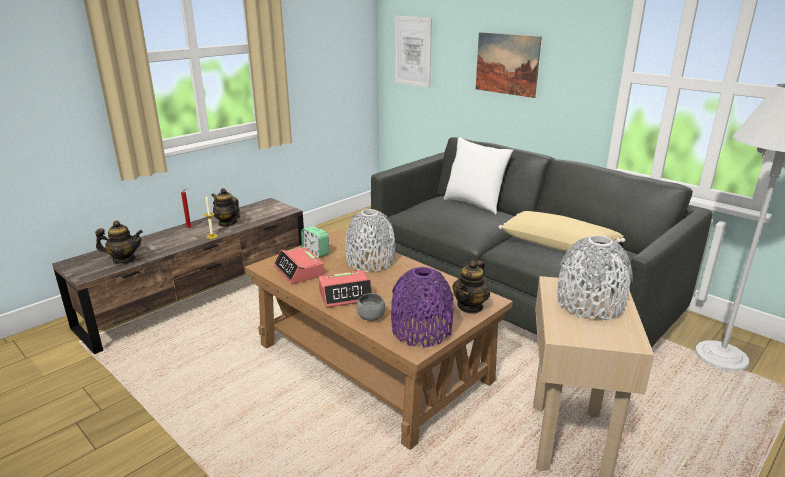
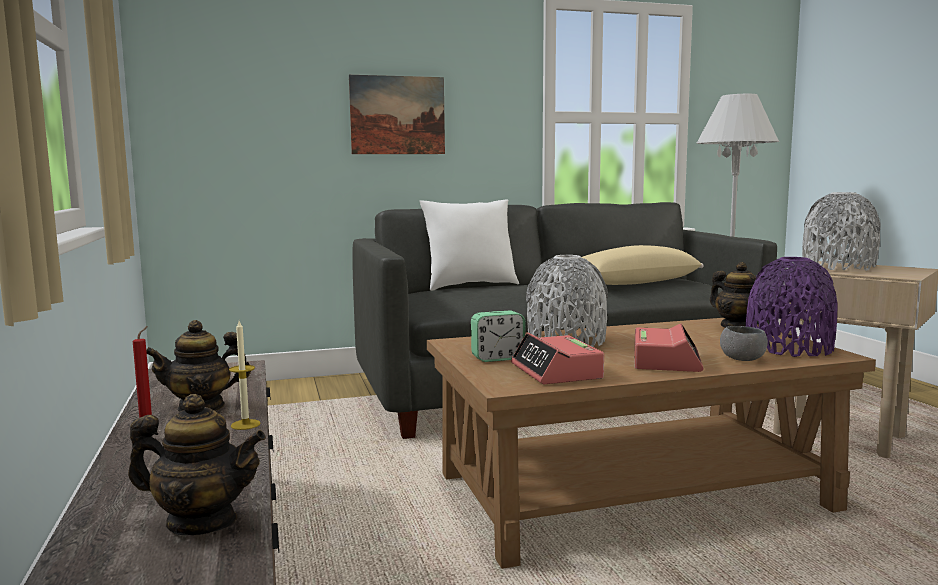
camera: 60 degrees left, 15 degrees down
teapot [95,220,143,264] -> teapot turned 75 degrees clockwise [128,394,266,535]
alarm clock [274,247,324,284] -> alarm clock turned 75 degrees clockwise [511,333,604,384]
picture [395,16,432,88] -> none

